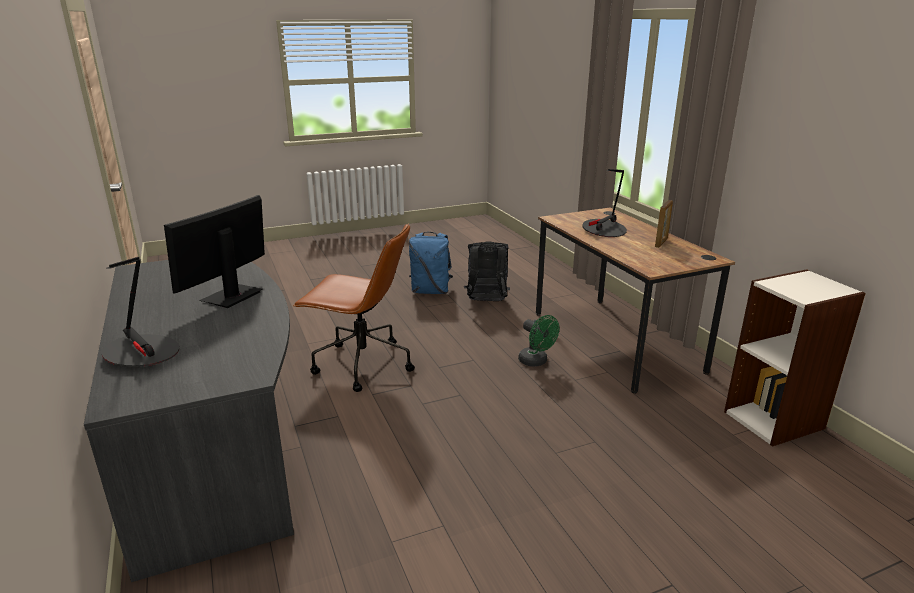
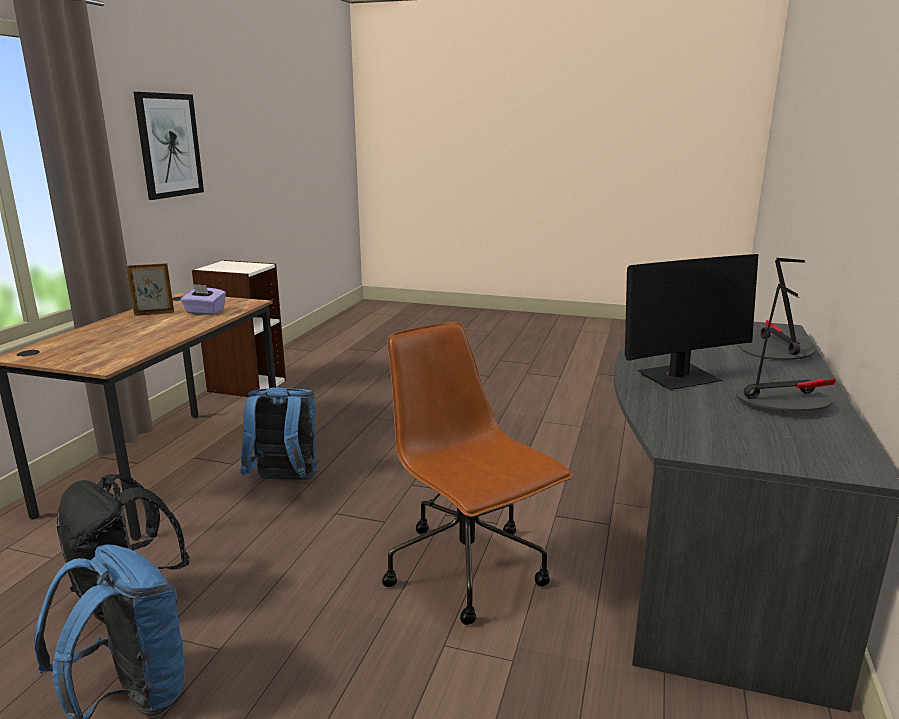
camera: 140 degrees left, 5 degrees down
green fan [518,315,559,367] -> blue backpack [240,387,319,480]
table lamp [582,169,627,237] -> table lamp moved to [736,284,836,411]
none -> picture [134,92,204,200]
none -> purple tissue box [181,284,226,315]

